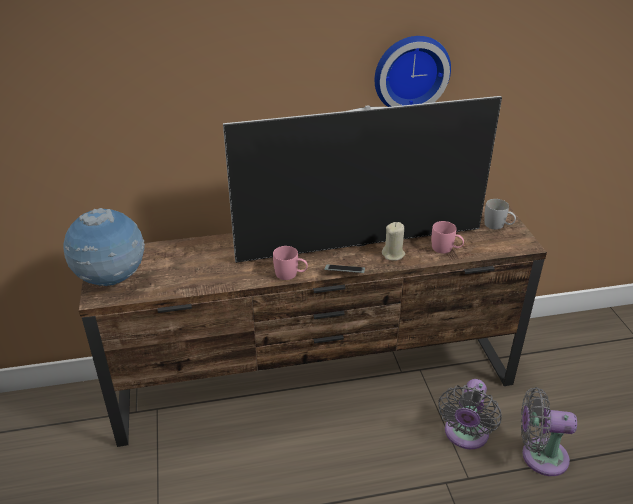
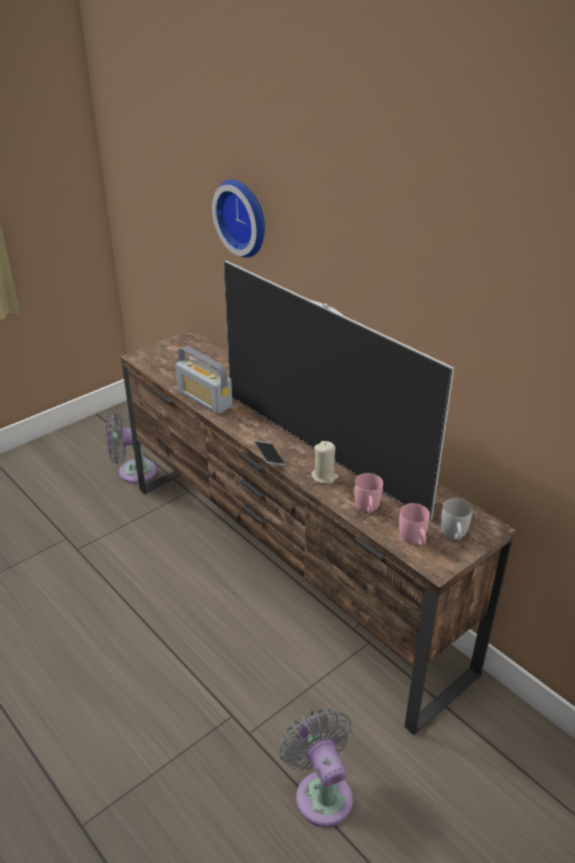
camera: 60 degrees right, 0 degrees up
globe [64,208,145,286] -> none
pink mug [273,246,308,280] -> pink mug moved to [399,503,430,545]
wall clock [375,36,451,107] -> wall clock moved to [212,180,265,258]
grey fan [438,379,502,449] -> grey fan moved to [106,412,157,484]
none -> radio [176,346,232,414]

